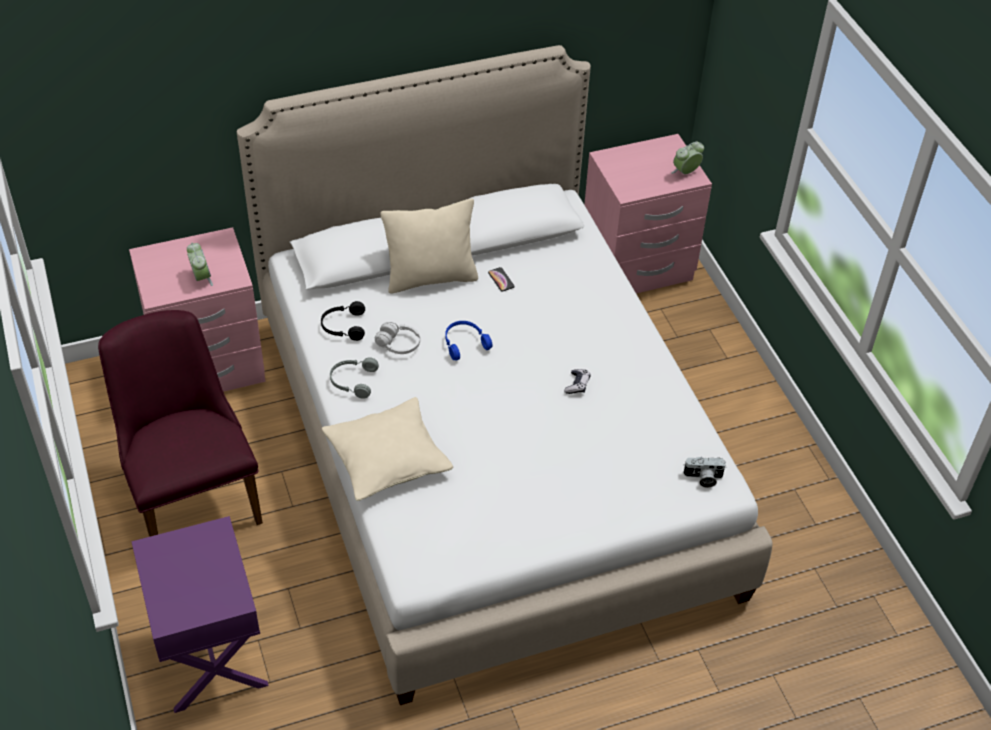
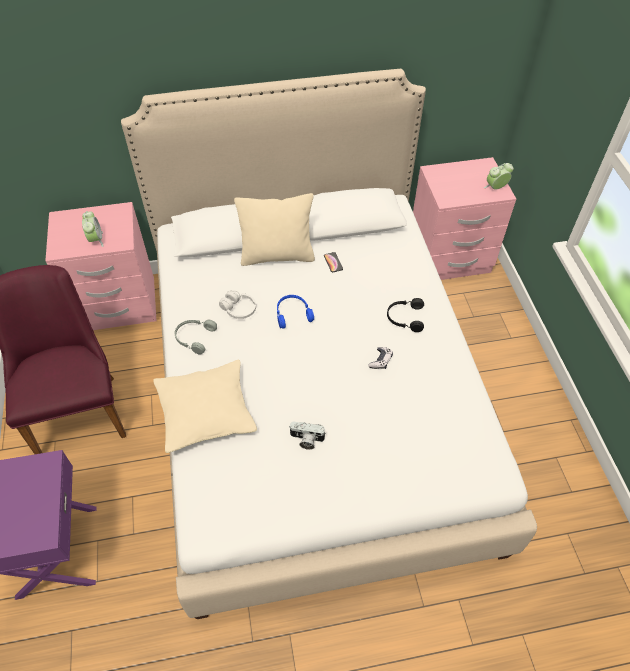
camera: 10 degrees right, 5 degrees up
black headphones [321,301,365,341] -> black headphones moved to [387,298,424,332]
camera [683,457,726,488] -> camera moved to [289,422,326,450]

